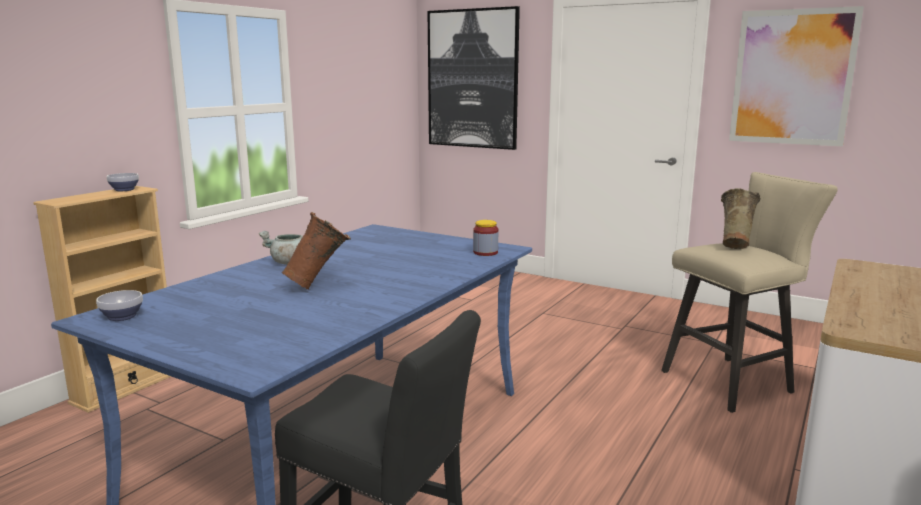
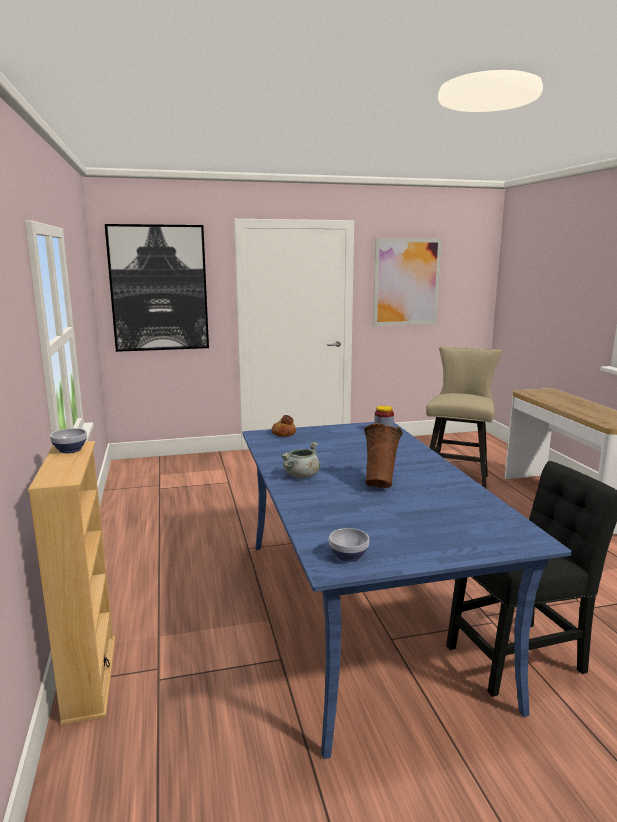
camera: 45 degrees left, 0 degrees up
beige vase [721,188,760,249] -> none
none -> bread [272,415,296,437]

